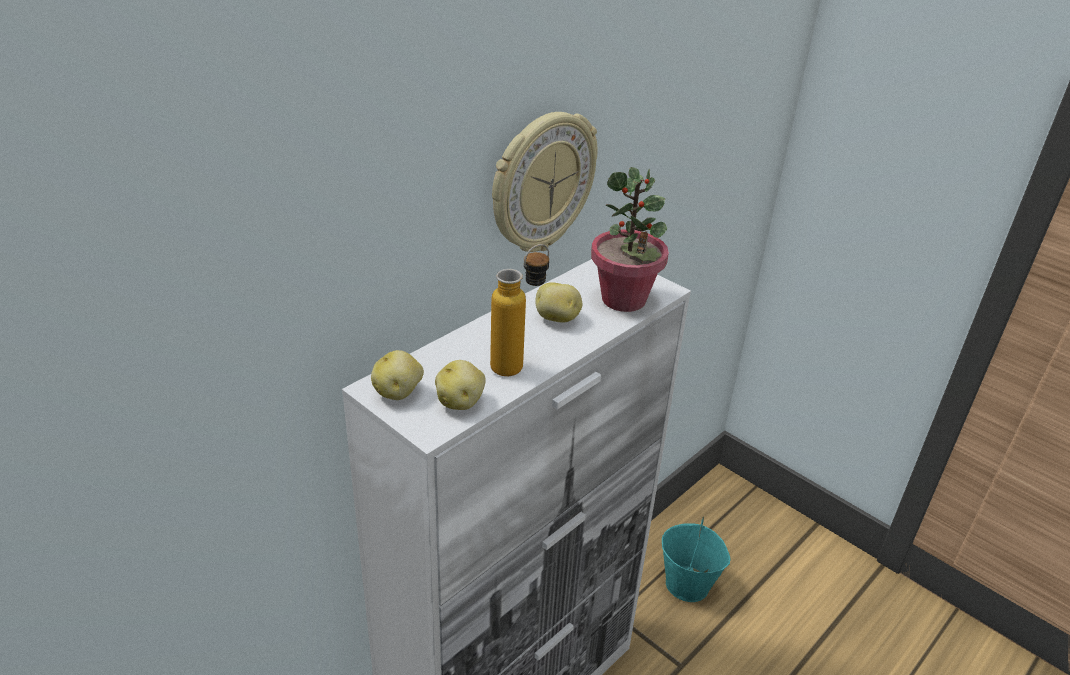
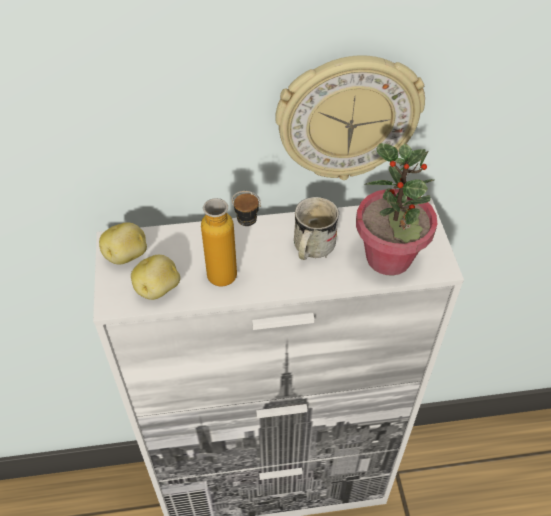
camera: 40 degrees right, 15 degrees up
potato [535,282,582,323] -> white mug [294,197,339,260]
turquoise bucket [662,516,731,602] -> none

